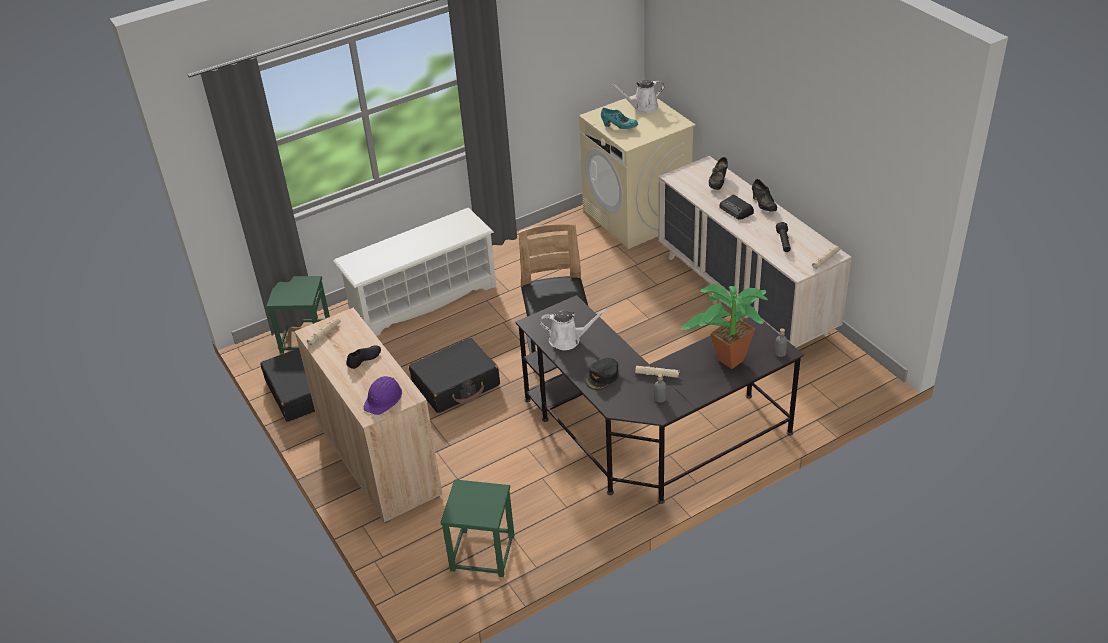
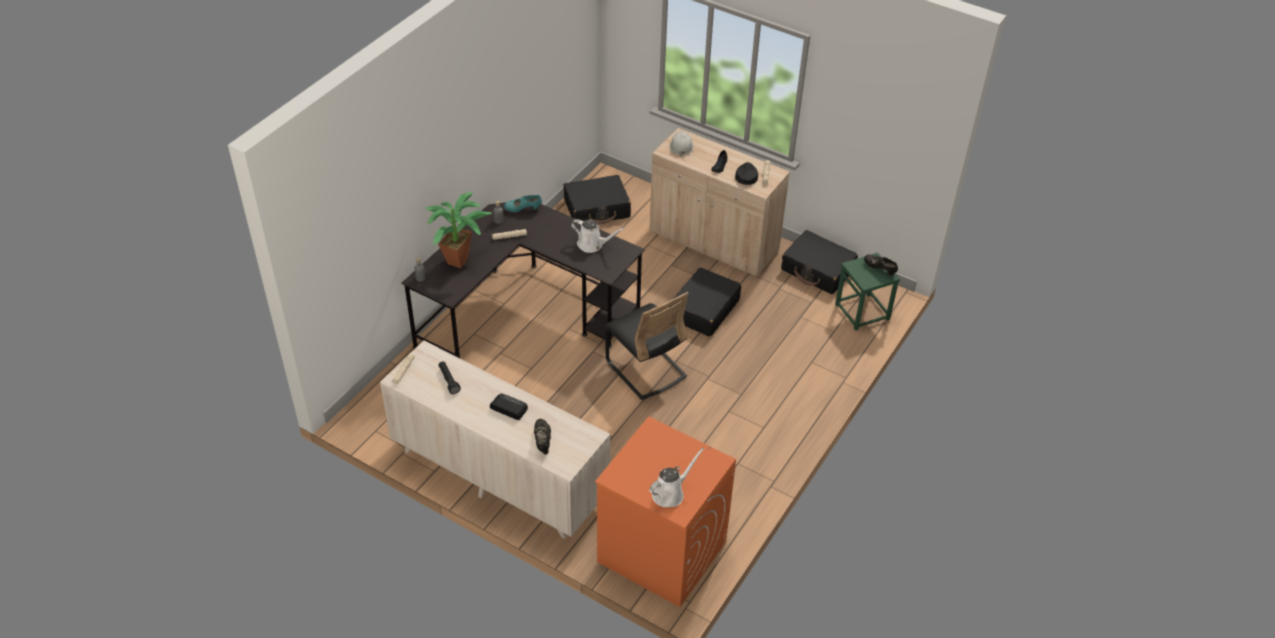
camera: 150 degrees right, 5 degrees up
white shoe rack [333,208,496,336] -> none
purple hard hat [363,376,402,415] -> white hard hat [670,131,693,157]
green stool [440,480,514,577] -> black suitcase [563,175,631,224]
white watering can [540,309,607,350] -> white watering can turned 135 degrees counterclockwise [571,219,624,253]
beige washing machine [579,95,696,249] -> orange washing machine [595,416,736,607]
black cap [585,358,619,390] -> black cap moved to [735,162,758,185]
turquoise shoe [601,108,638,129] -> turquoise shoe moved to [504,195,542,212]
black shoe [752,179,777,212] -> black shoe moved to [864,254,898,276]

